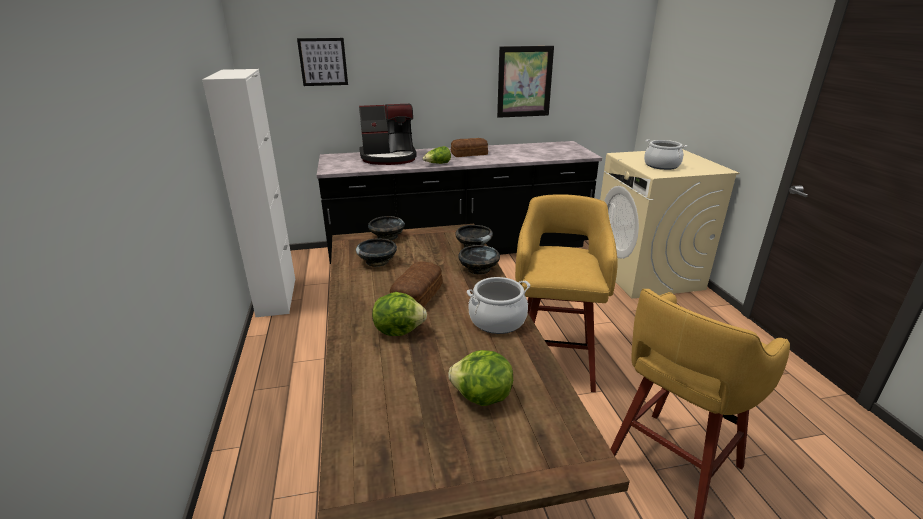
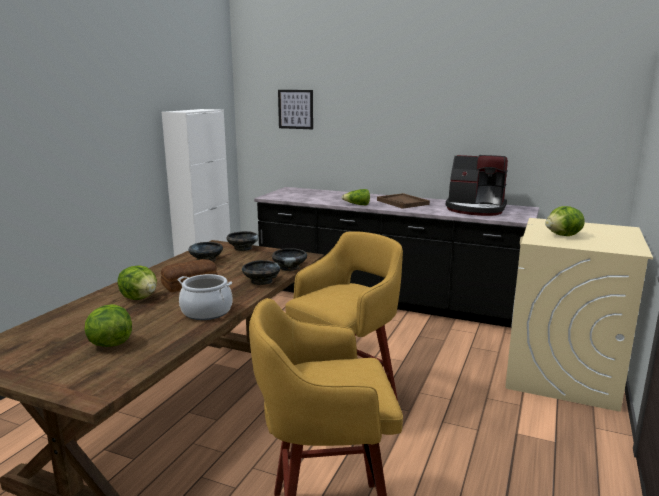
camera: 35 degrees right, 10 degrees down
coffee machine [359,103,417,165] -> coffee machine moved to [446,155,508,216]
bread [451,138,488,157] -> brown tray [377,193,430,209]
picture [497,46,554,118] -> none
cooking pot [644,139,687,170] -> lettuce [545,206,585,236]

